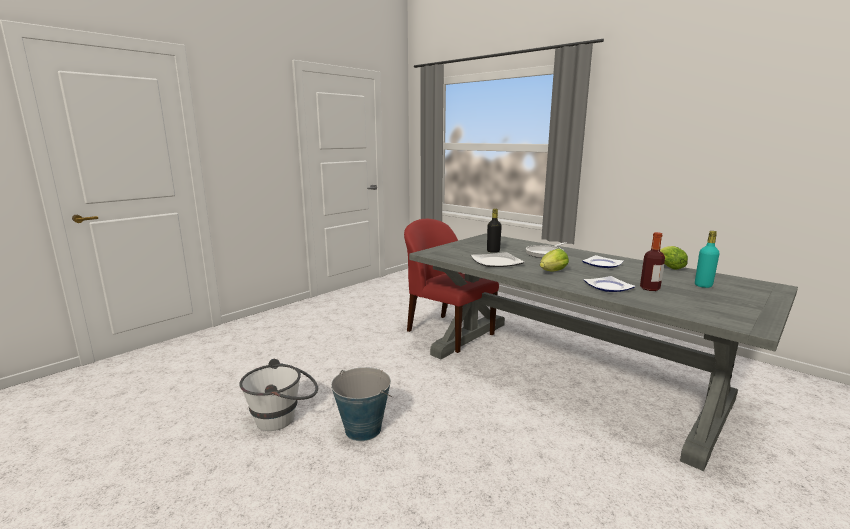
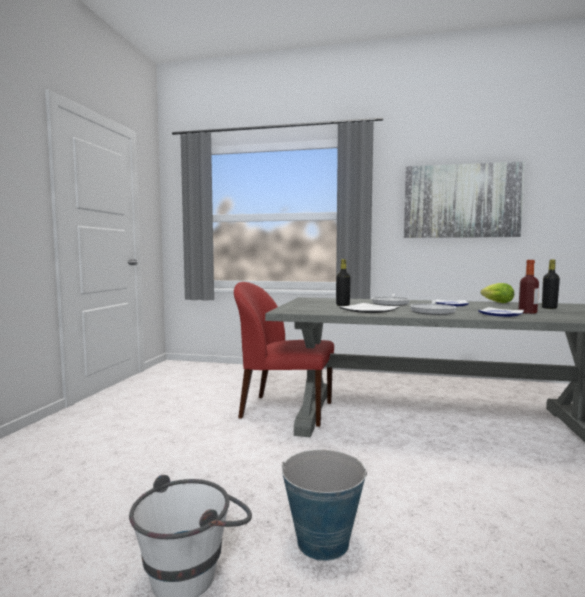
camera: 30 degrees left, 10 degrees down
lettuce [540,248,569,272] -> frying pan [410,300,456,315]
turquoise bottle [695,231,720,288] -> black bottle [542,259,560,309]
none -> picture [404,161,525,238]

